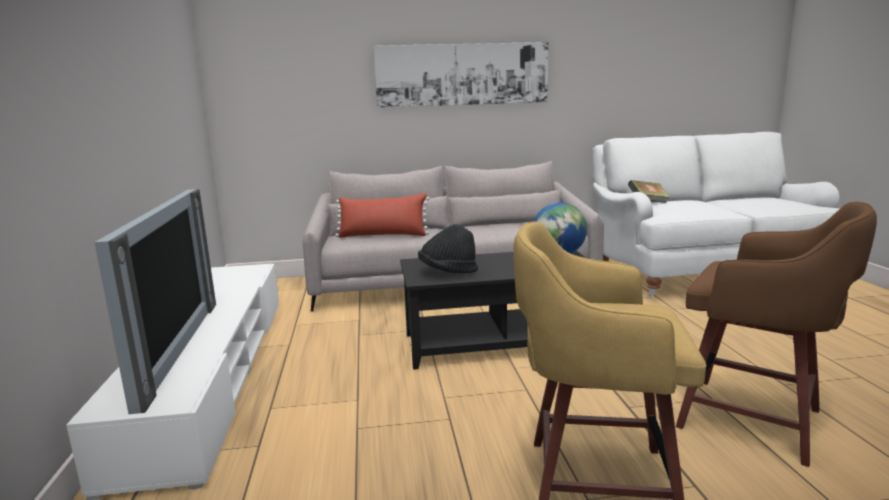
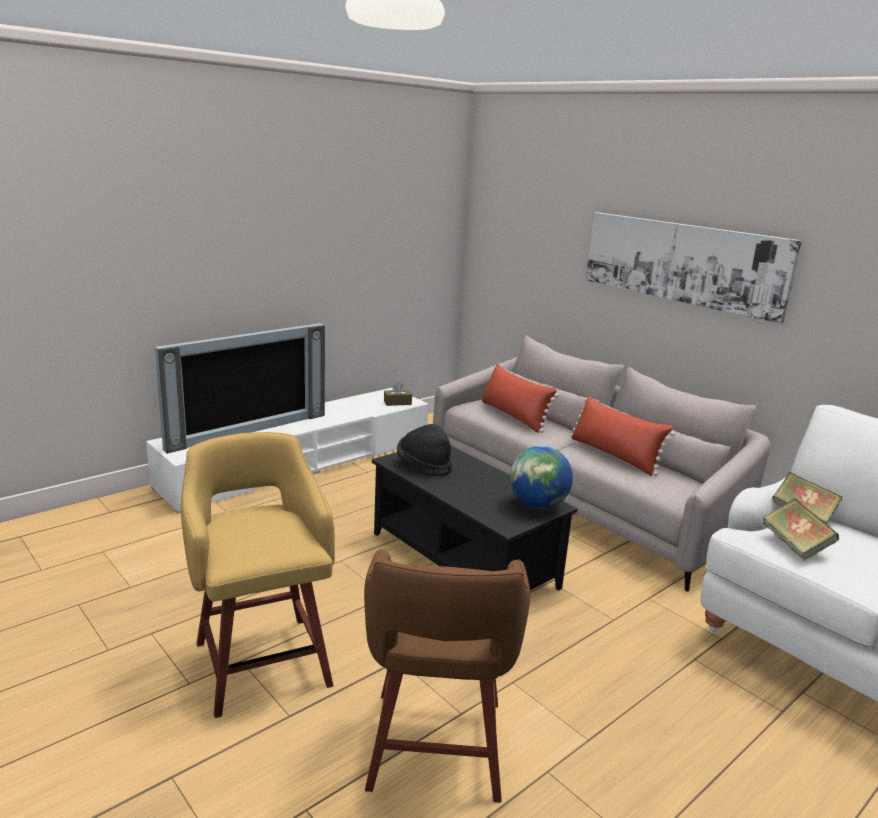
camera: 55 degrees right, 5 degrees up
none -> brown tissue box [384,382,412,406]
none -> red pillow [570,396,675,476]
none -> book [762,499,839,561]

